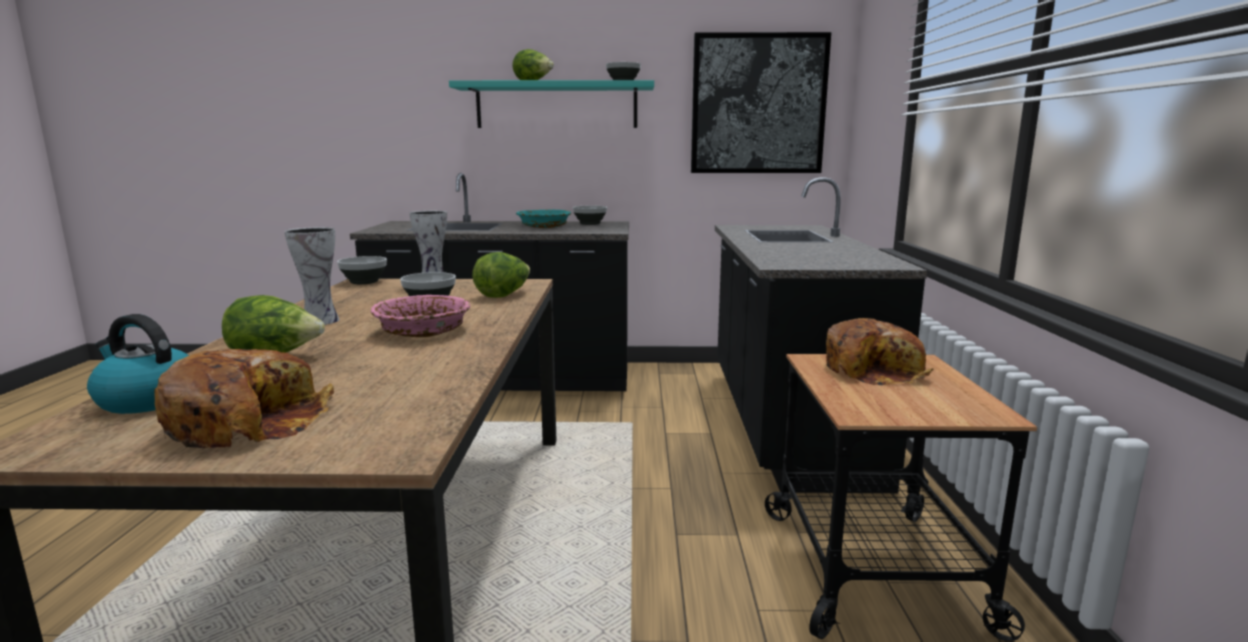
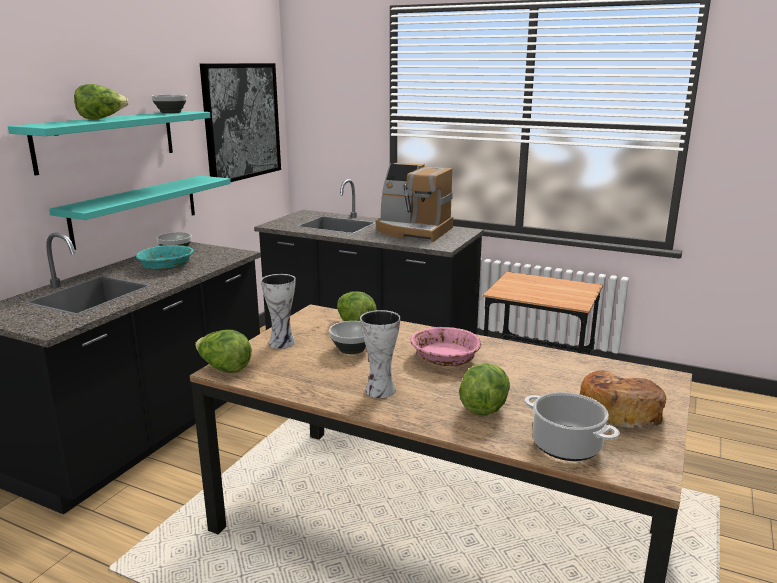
camera: 65 degrees left, 5 degrees up
kettle [87,314,189,414] -> cooking pot [524,392,620,461]
bowl [337,256,387,284] -> lettuce [195,330,252,373]
bread [826,318,933,386] -> none
none -> turquoise shelf [49,176,231,250]
none -> coffee machine [375,163,453,242]

